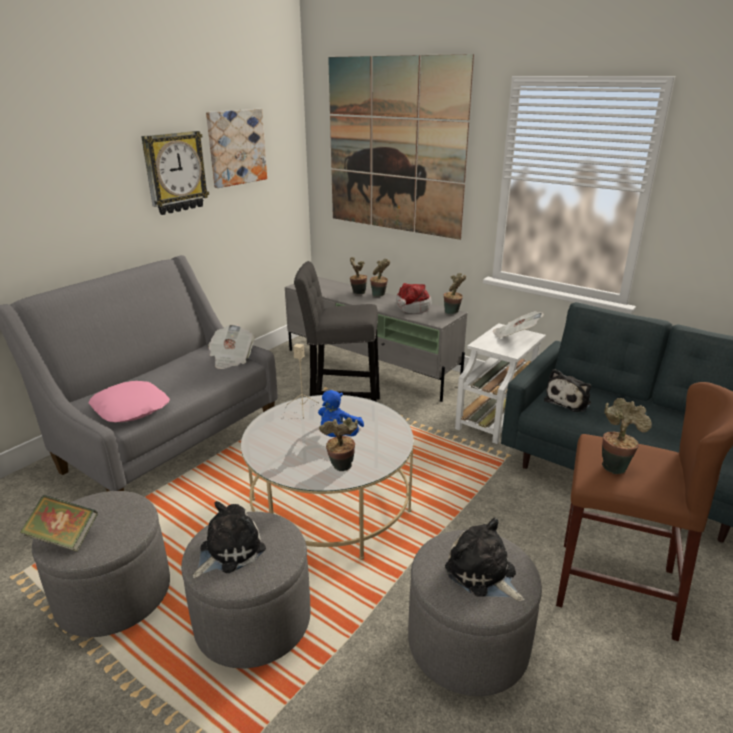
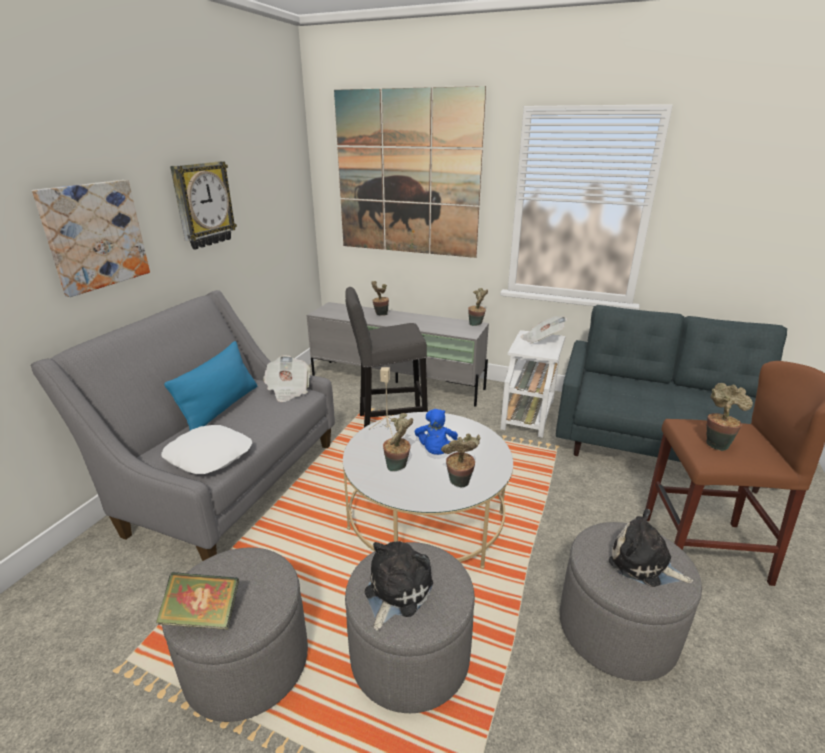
camera: 15 degrees left, 0 degrees up
pink pillow [88,381,170,422] -> white pillow [161,425,252,474]
picture [206,109,267,188] -> picture moved to [32,180,150,297]
potted plant [370,259,390,297] -> potted plant moved to [383,413,413,471]
hat [396,283,432,313] -> none
plush toy [544,369,591,412] -> none
none -> blue pillow [164,341,257,431]

